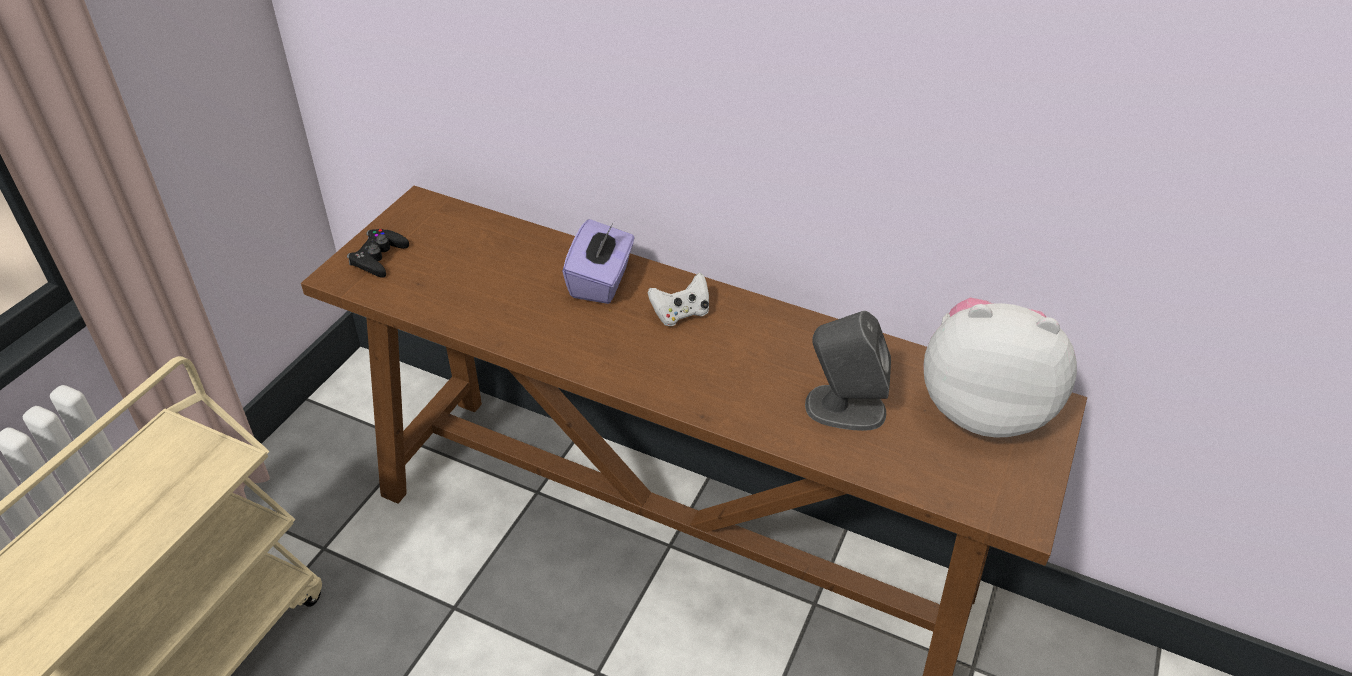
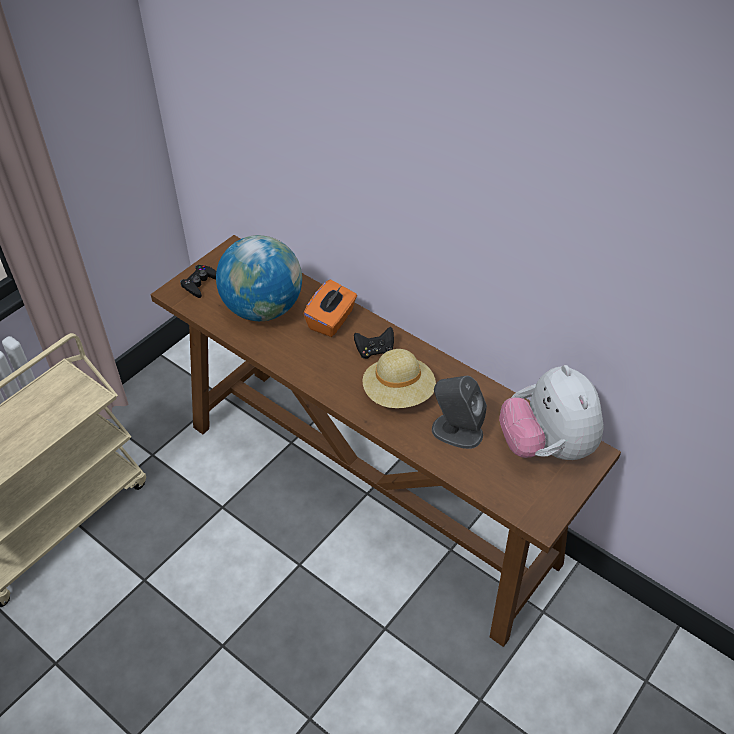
camera: 15 degrees right, 5 degrees up
purple tissue box [562,219,635,304] -> orange tissue box [303,279,357,337]
white game controller [648,273,709,326] -> black game controller [354,327,394,359]
plush toy [923,298,1077,437] -> plush toy turned 135 degrees counterclockwise [499,365,603,460]
none -> globe [216,235,302,321]
none -> beige hat [362,349,436,408]

